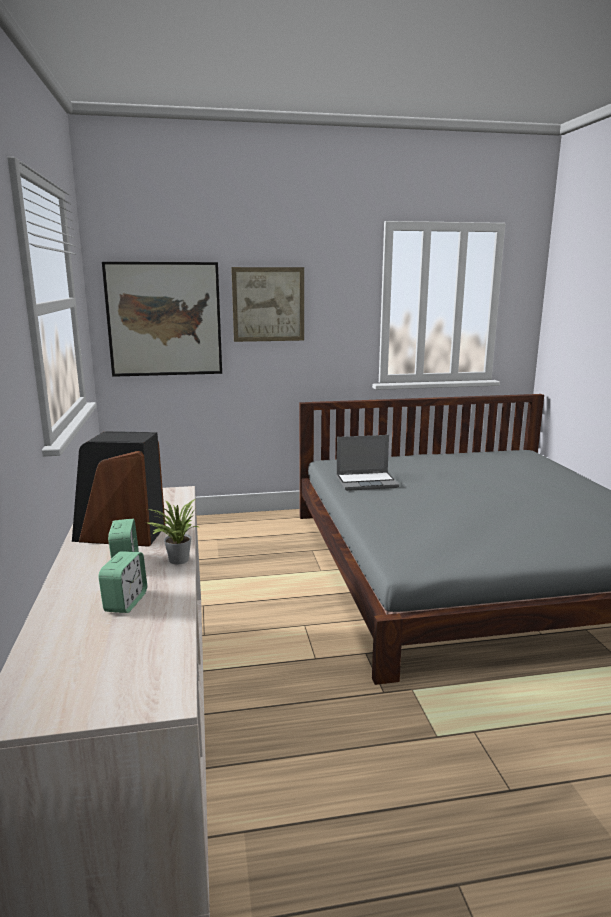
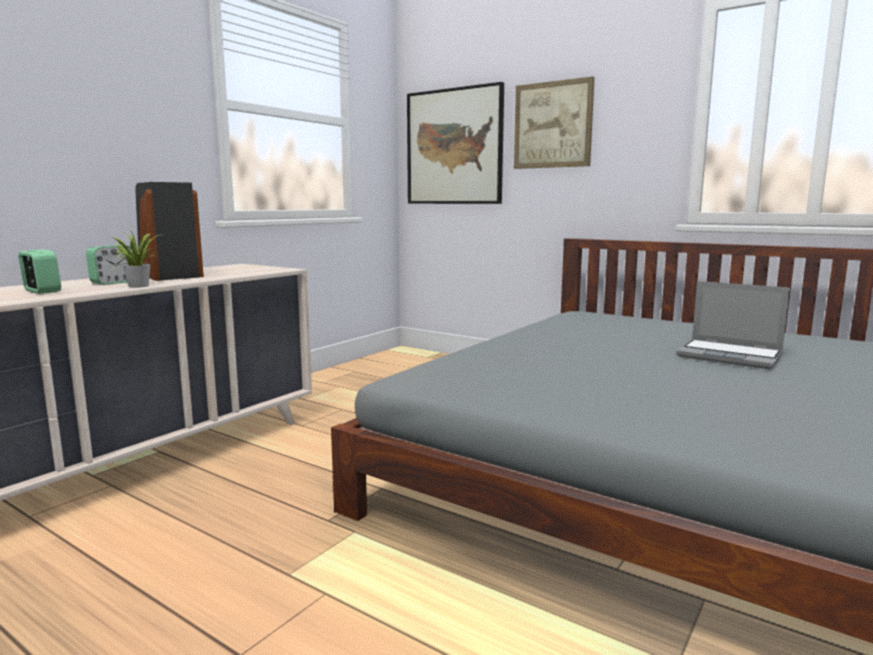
camera: 45 degrees right, 5 degrees down
alarm clock [98,551,147,613] -> alarm clock turned 105 degrees counterclockwise [18,249,61,294]
laptop [336,435,399,491] -> laptop moved to [676,281,790,369]

